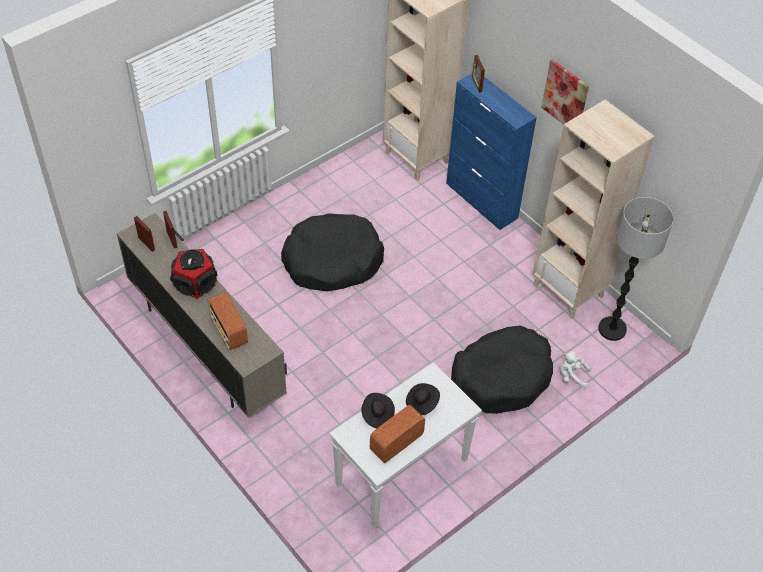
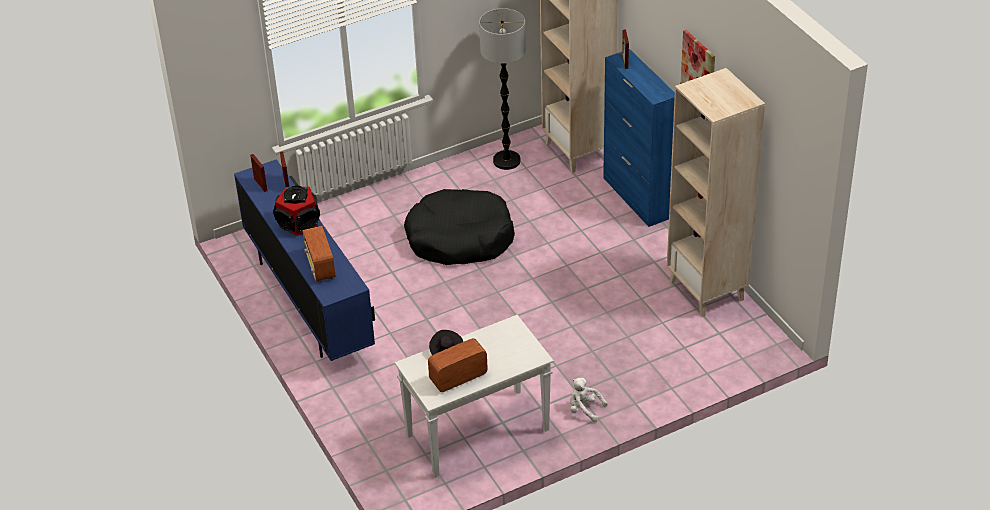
camera: 15 degrees right, 10 degrees down
beige tv stand [117,213,287,418] -> blue tv stand [234,159,375,361]
black hat [406,383,440,415] -> none
black dog bed [451,326,553,414] -> none
white plush toy [560,351,591,389] -> white plush toy moved to [570,378,607,422]
floor lamp [598,197,674,341] -> floor lamp moved to [479,8,526,170]

